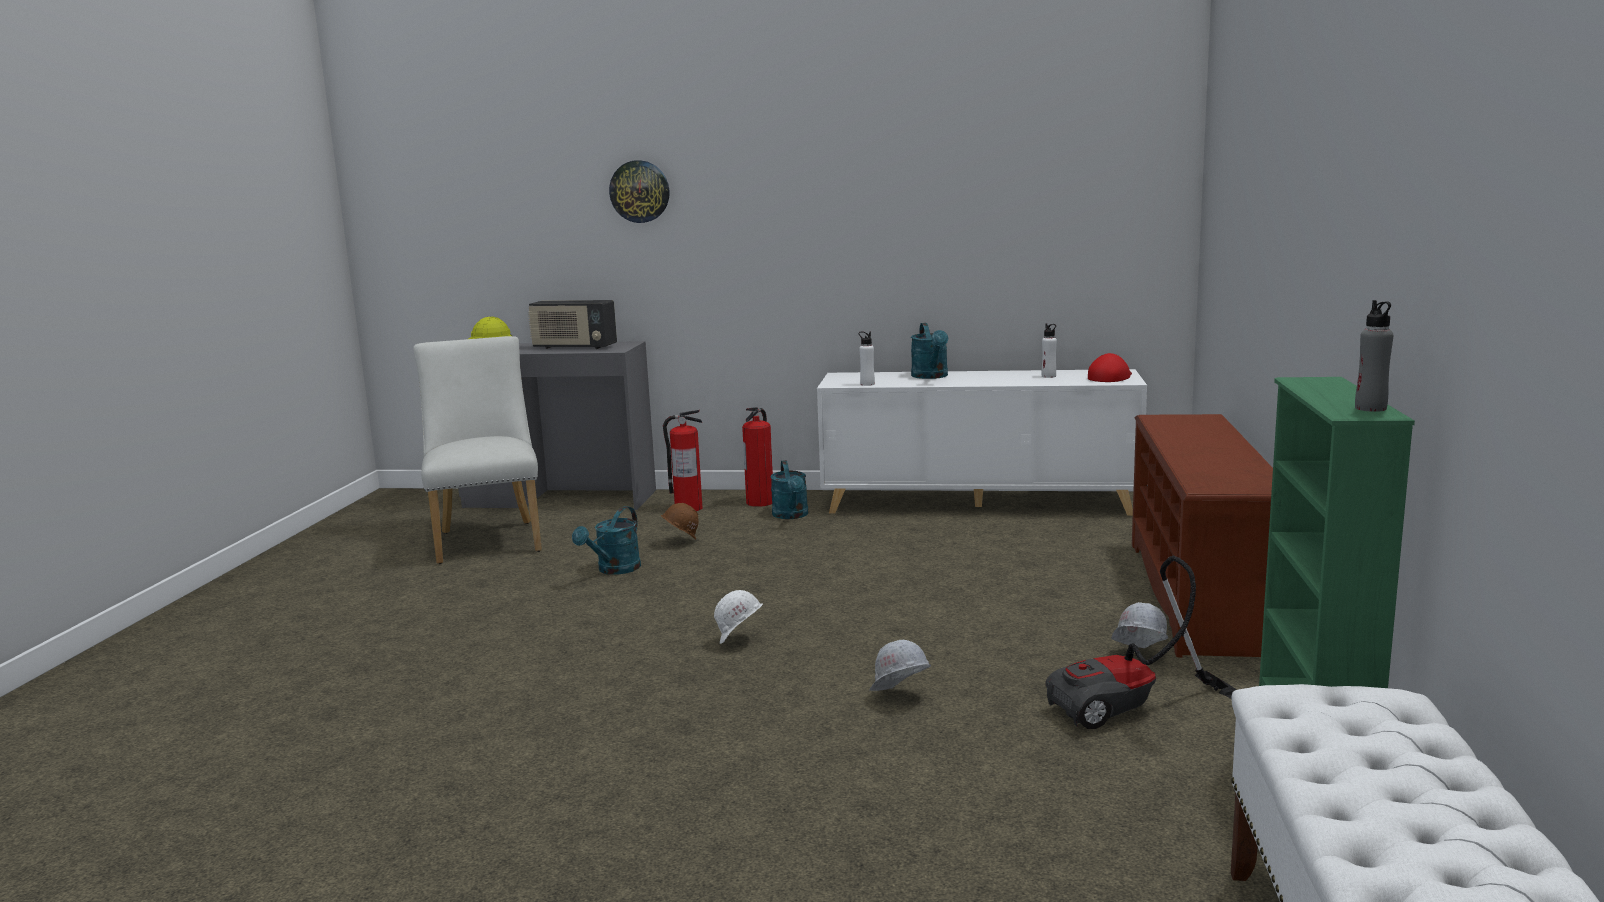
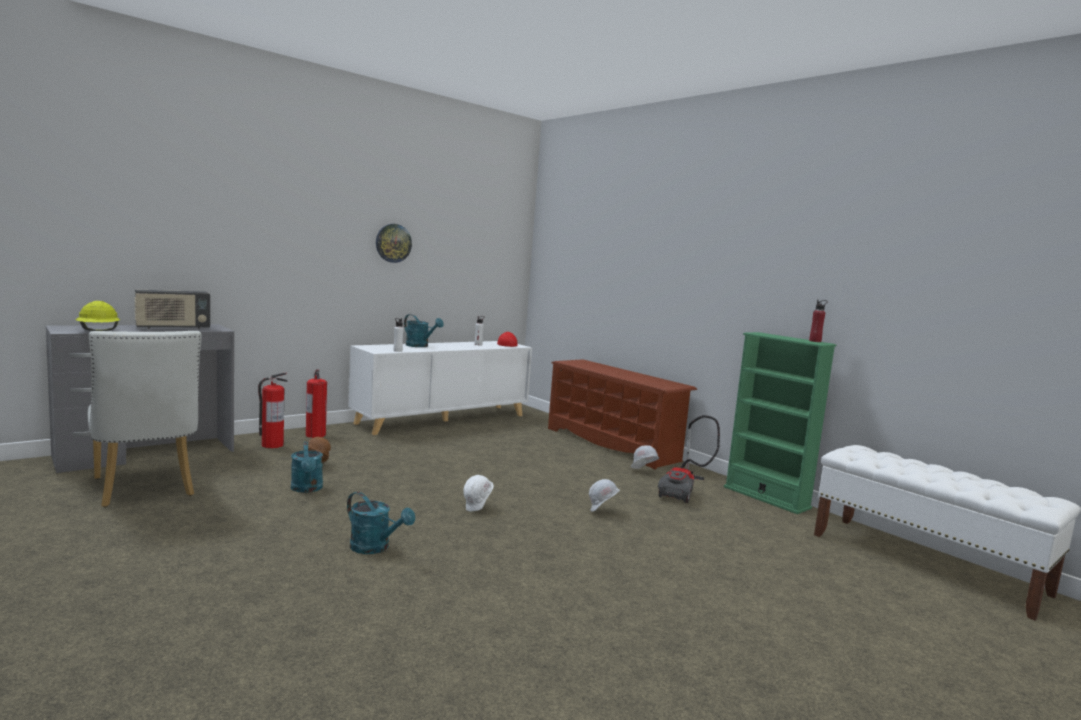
camera: 50 degrees left, 5 degrees down
white chair [413,336,542,564] -> white chair turned 150 degrees counterclockwise [88,331,202,507]
wall clock [609,160,670,223] -> wall clock moved to [376,224,412,263]
turquoise watering can [770,460,808,519] -> turquoise watering can moved to [347,492,415,554]
grey bottle [1355,300,1393,412] -> red bottle [809,300,828,342]

